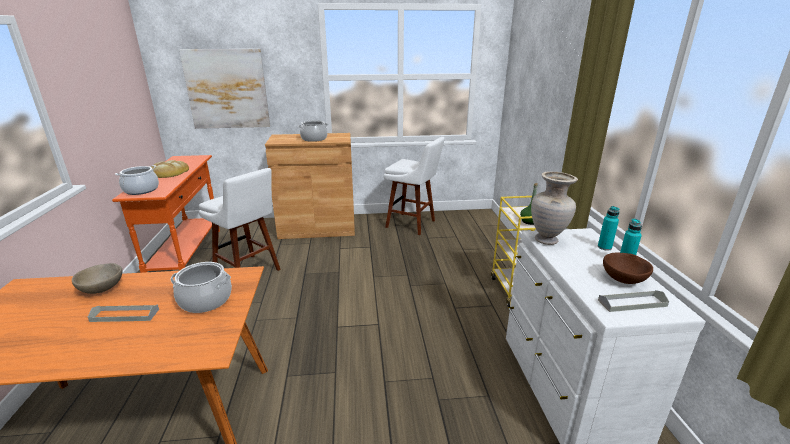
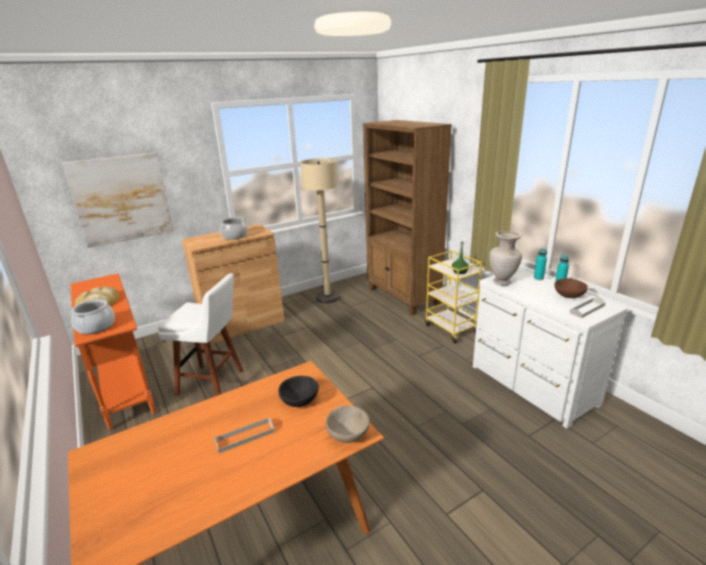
camera: 25 degrees left, 0 degrees up
beige bowl [72,263,123,294] -> beige bowl moved to [326,406,370,443]
cooking pot [170,262,232,313] -> black bowl [279,376,319,407]
white stool [384,137,445,235] -> beige floor lamp [300,158,340,303]
none -> brown bookcase [363,120,452,315]

